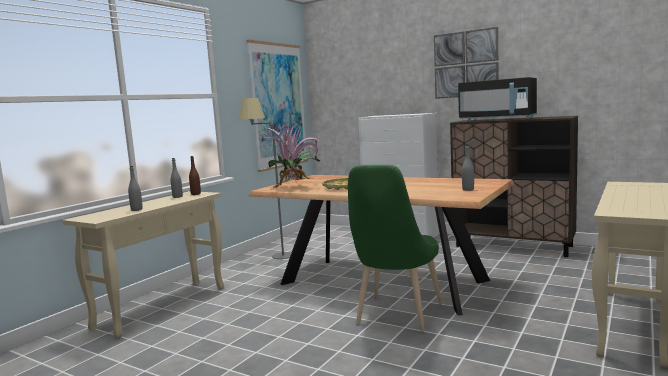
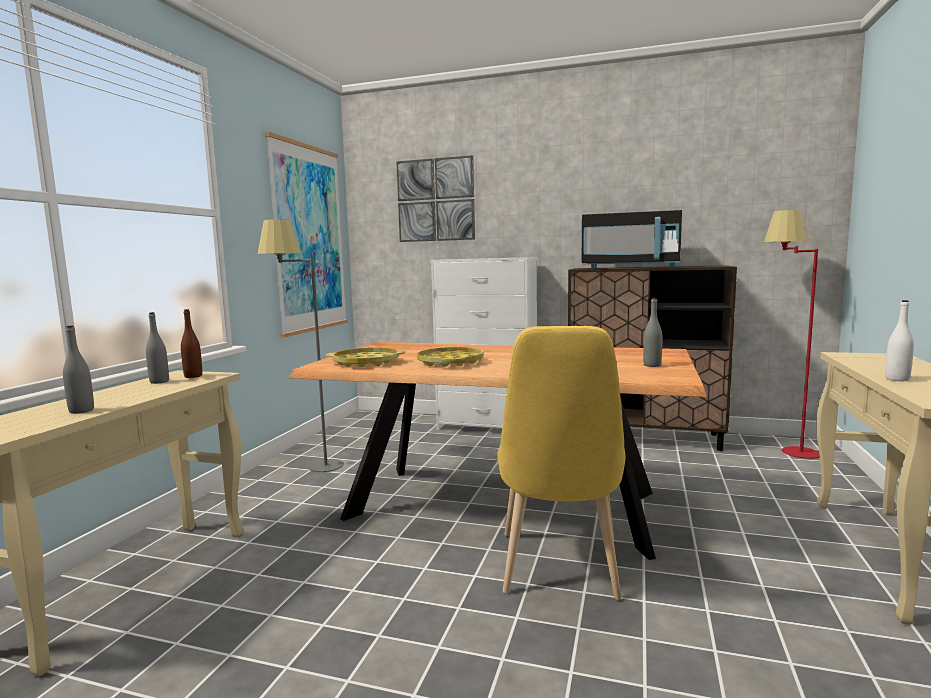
camera: 15 degrees left, 0 degrees up
potted plant [261,125,321,189] -> yellow tray [326,347,405,367]
green chair [348,165,443,332] -> yellow chair [497,326,626,600]
picture [434,27,499,99] -> picture moved to [396,155,475,242]
none -> red floor lamp [764,210,820,459]
none -> white bottle [885,300,914,381]

